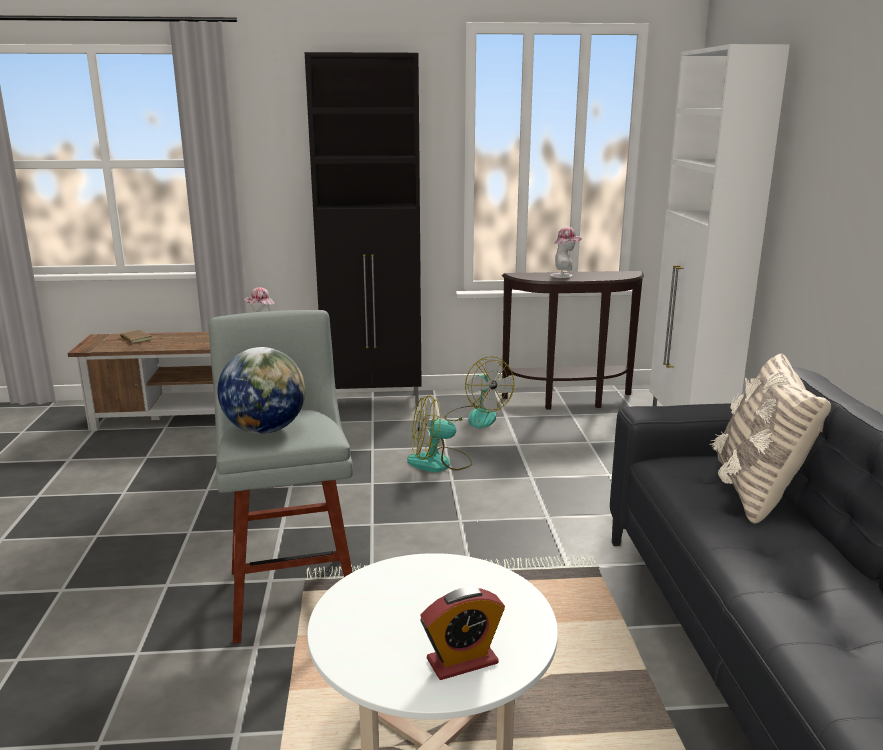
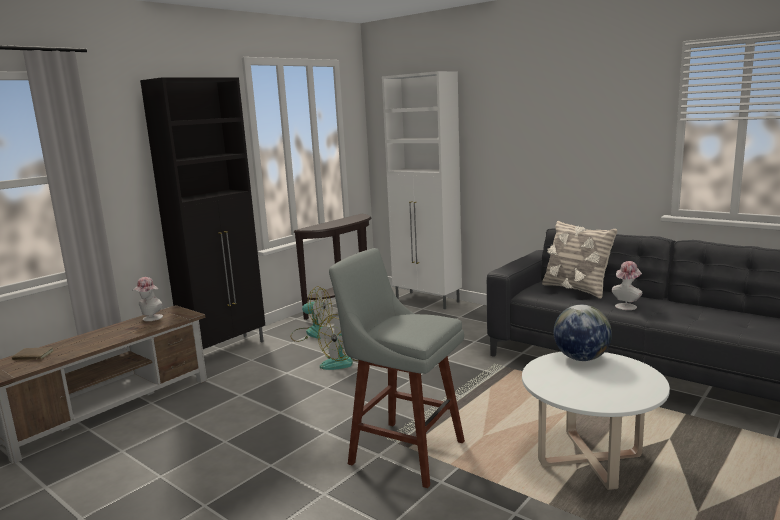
camera: 45 degrees left, 5 degrees down
globe [217,347,305,434] -> globe moved to [554,305,612,361]
alarm clock [420,587,505,680] -> none
hat [551,227,582,278] -> hat moved to [612,261,642,310]

